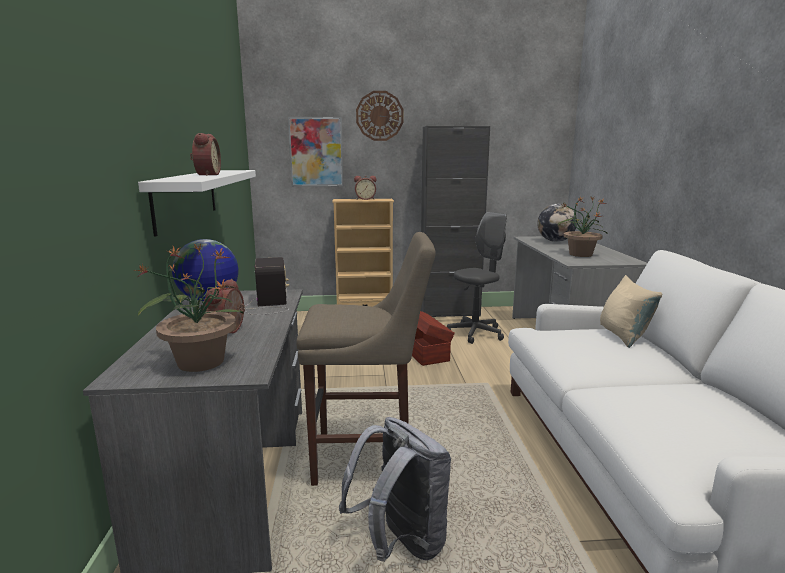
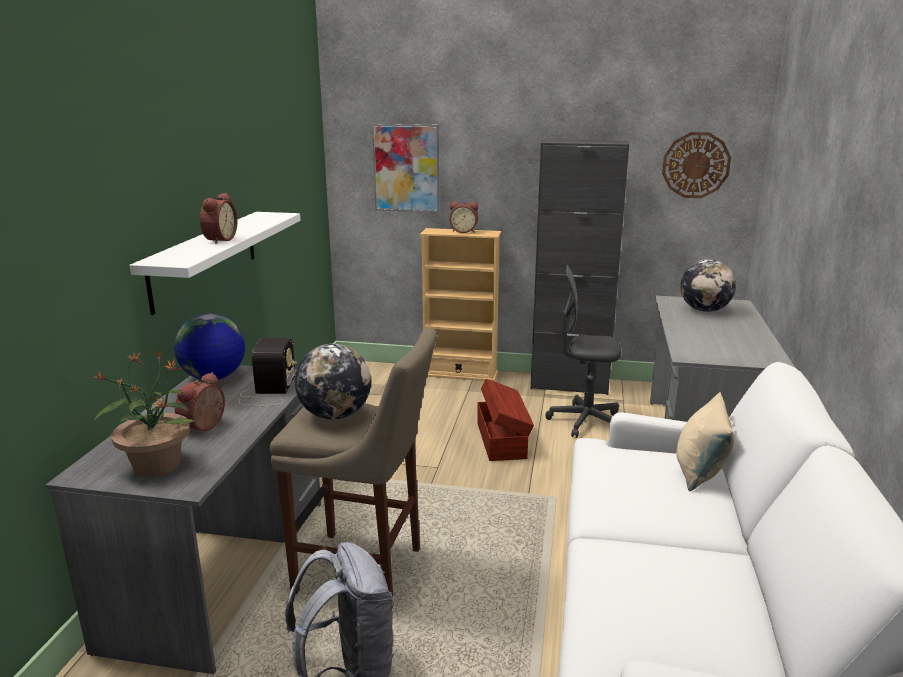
camera: 15 degrees right, 5 degrees up
wall clock [356,91,404,141] -> wall clock moved to [662,132,731,198]
grey office chair [447,212,507,344] -> grey office chair turned 150 degrees counterclockwise [545,265,621,438]
potted plant [557,196,608,257] -> none
none -> globe [295,344,371,419]

